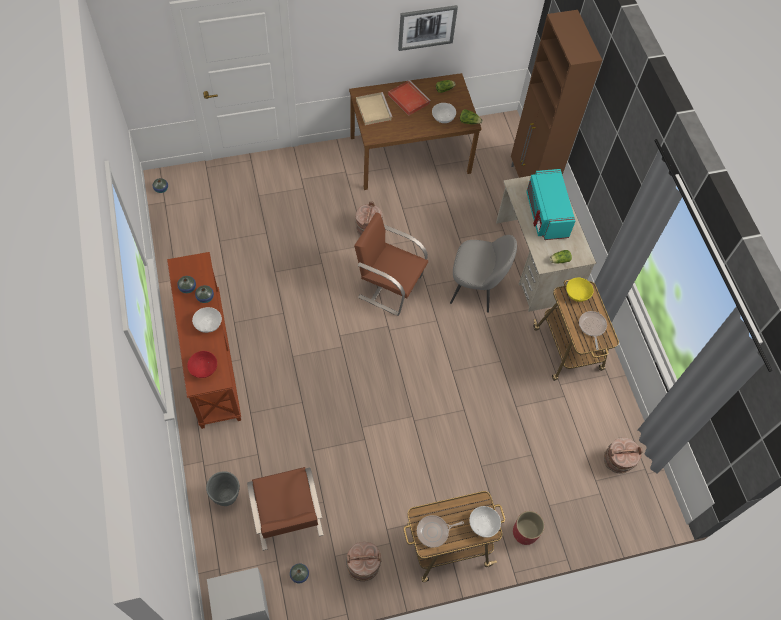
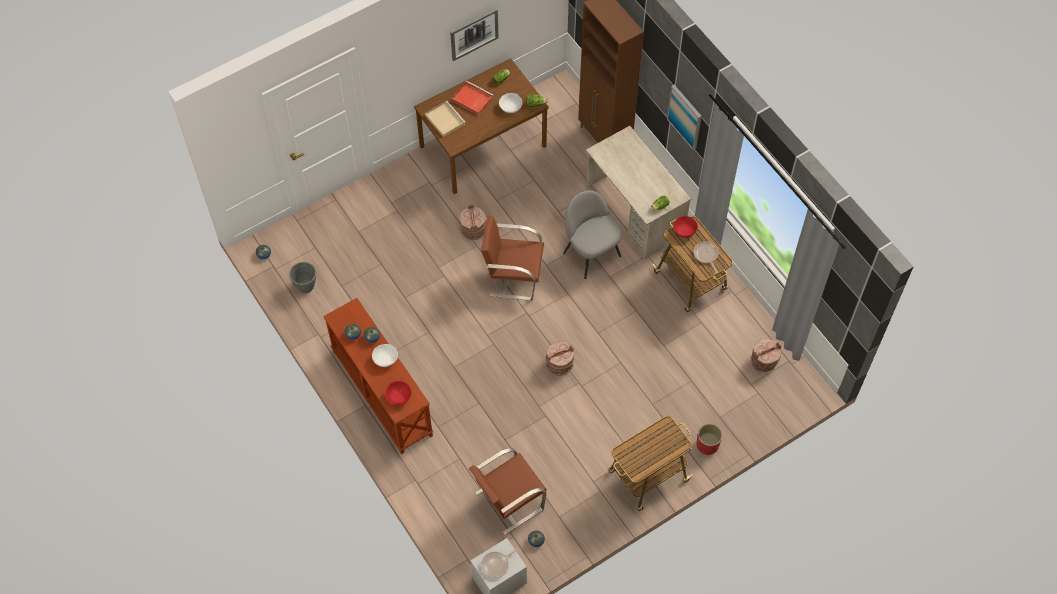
camera: 15 degrees left, 0 degrees up
grey planter [206,471,240,506] -> grey planter moved to [289,262,316,293]
brown chair [247,467,324,551] -> brown chair turned 90 degrees clockwise [468,448,547,535]
brown bucket [346,542,382,581] -> brown bucket moved to [546,341,574,376]
frying pan [417,515,464,548] -> frying pan moved to [481,548,518,578]
grey chair [450,235,517,313] -> grey chair turned 120 degrees counterclockwise [563,190,622,279]
white bowl [469,506,501,538] -> none
turquoise microwave [526,169,575,240] -> none
yellow bowl [566,278,594,302] -> red bowl [673,216,698,238]
none -> picture [667,85,702,150]

